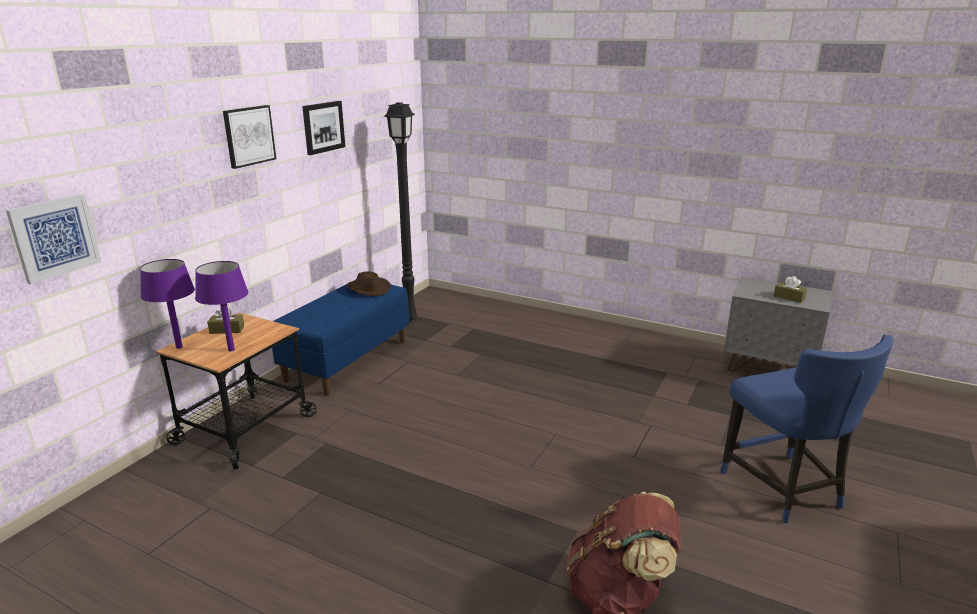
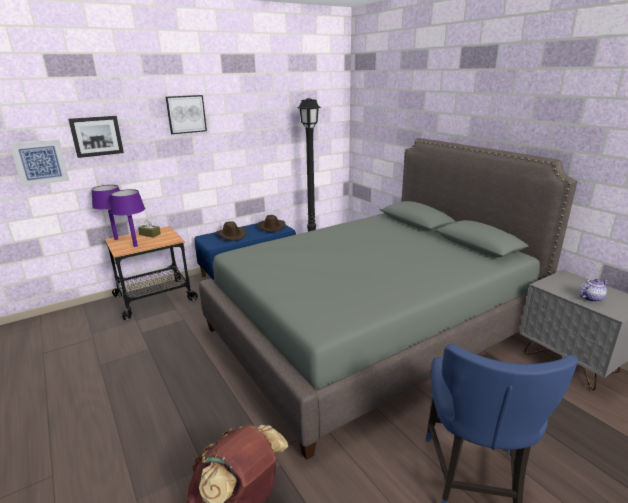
camera: 30 degrees right, 0 degrees up
picture [302,101,345,155] -> picture moved to [68,115,124,158]
brown tissue box [774,276,807,303] -> teapot [580,279,608,302]
none -> grey bed [199,138,577,460]
none -> brown hat [216,221,247,241]

